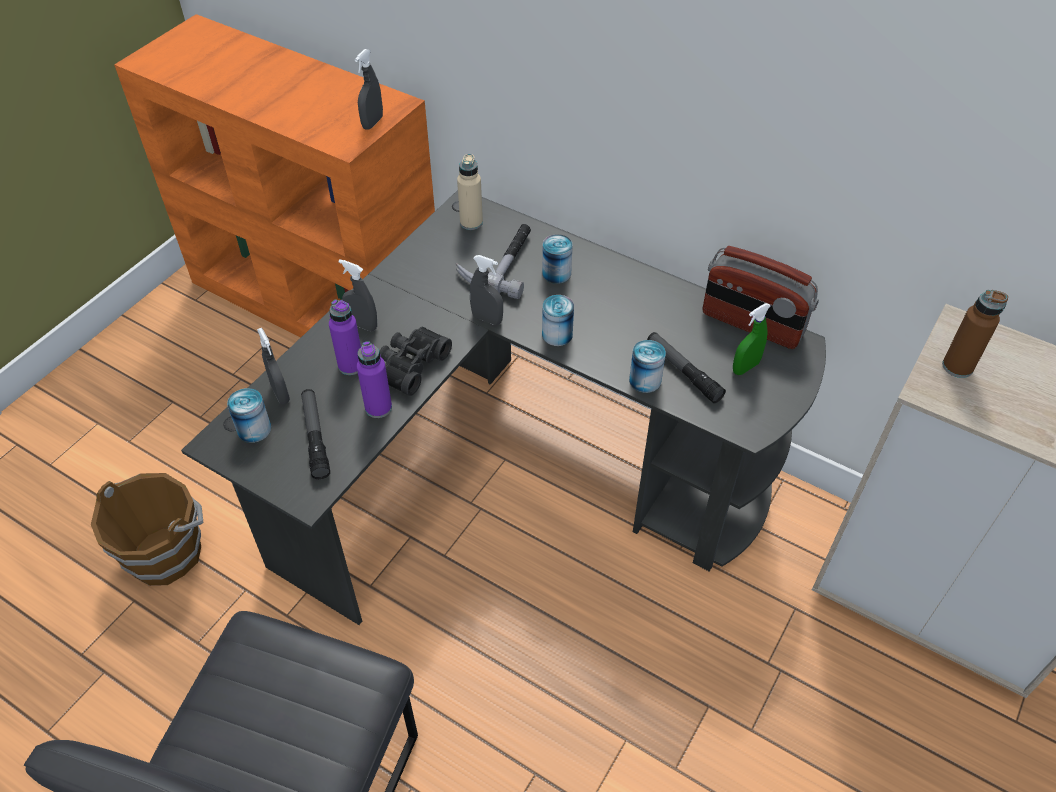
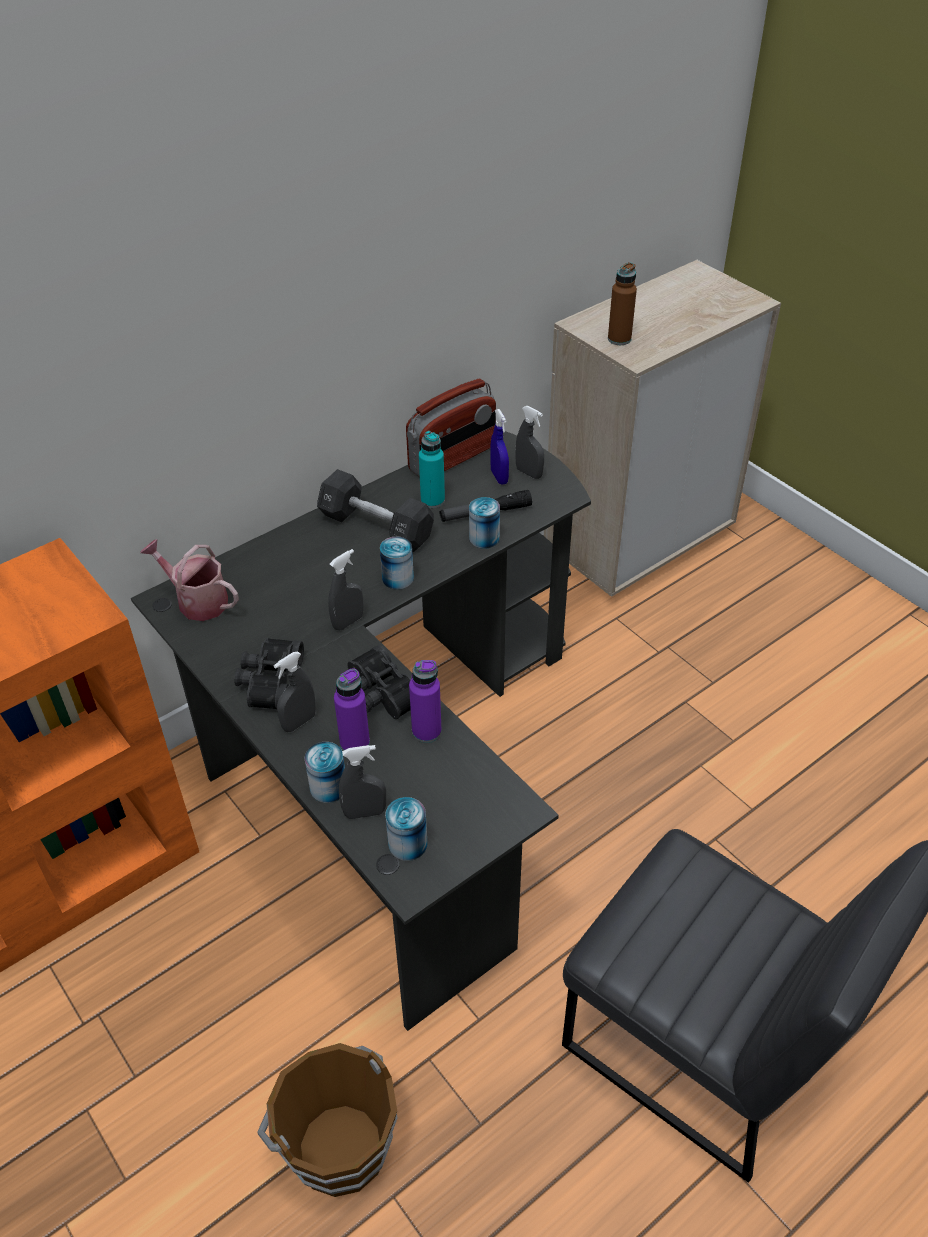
camera: 70 degrees left, 5 degrees down
flashlight [301,389,330,479] -> none
grey spray bottle [355,49,383,130] -> grey spray bottle moved to [515,406,544,479]
hammer [455,224,531,299] -> none
beige bottle [457,154,483,230] -> watering can [140,539,239,621]
can [542,234,573,284] -> can moved to [304,742,345,803]
green spray bottle [733,303,771,375] -> blue spray bottle [490,409,509,484]
none -> black binoculars [234,638,304,709]
none -> black dumbbell [317,469,434,552]
none -> turquoise bottle [419,431,445,508]

